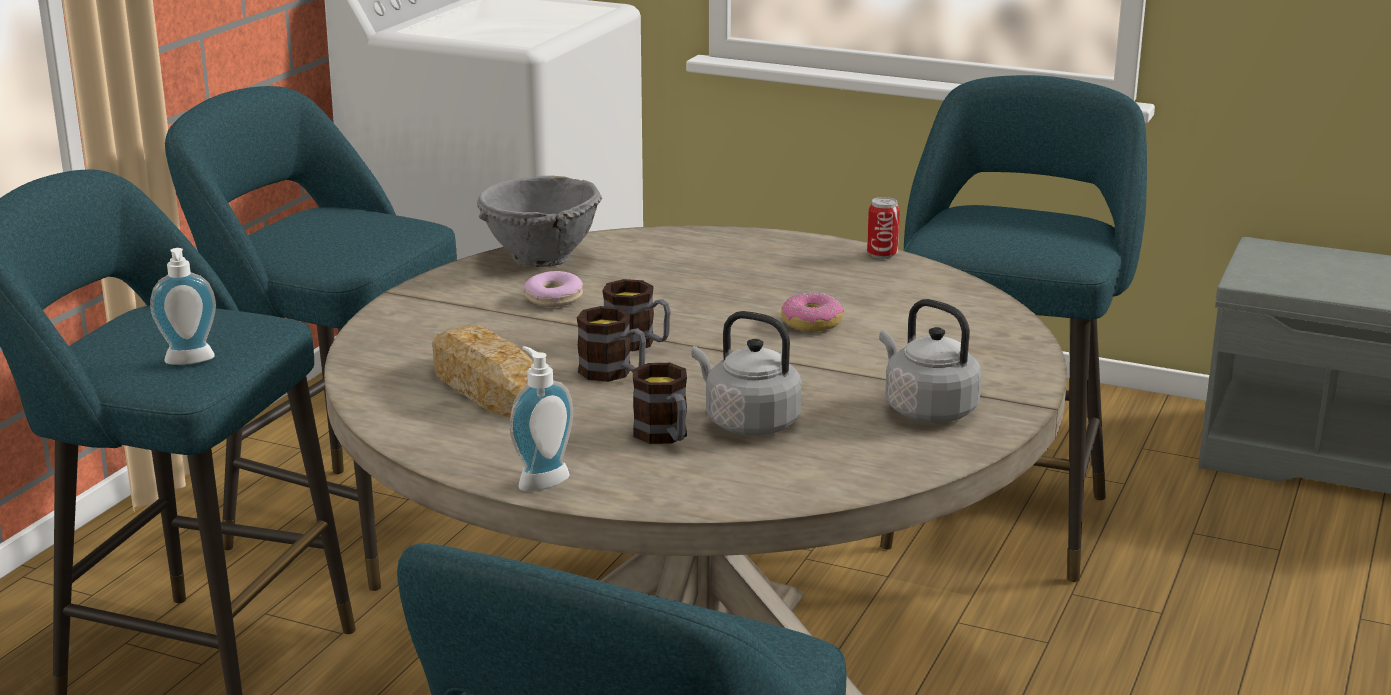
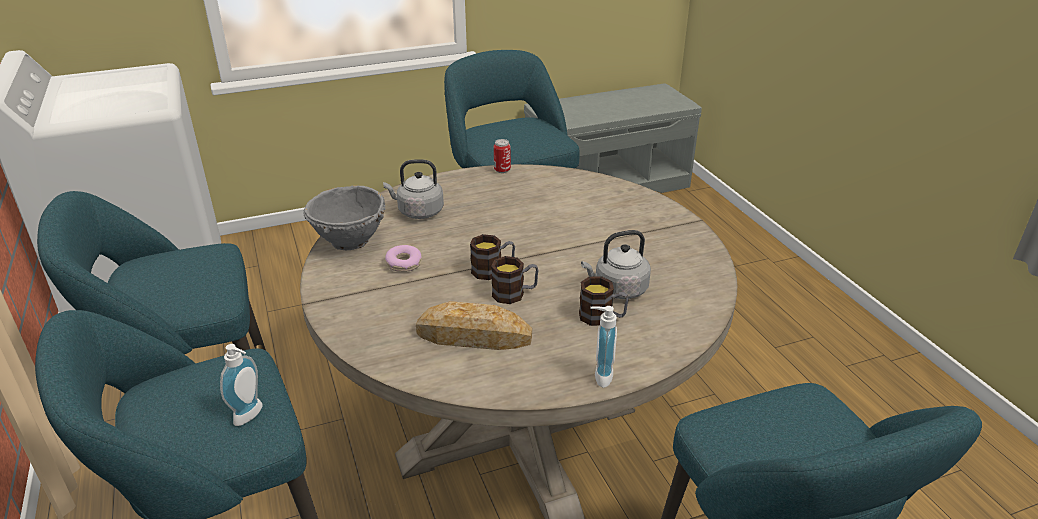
camera: 45 degrees left, 10 degrees up
donut [781,292,844,332] -> none
grey kettle [879,299,982,422] -> grey kettle moved to [383,159,444,219]

